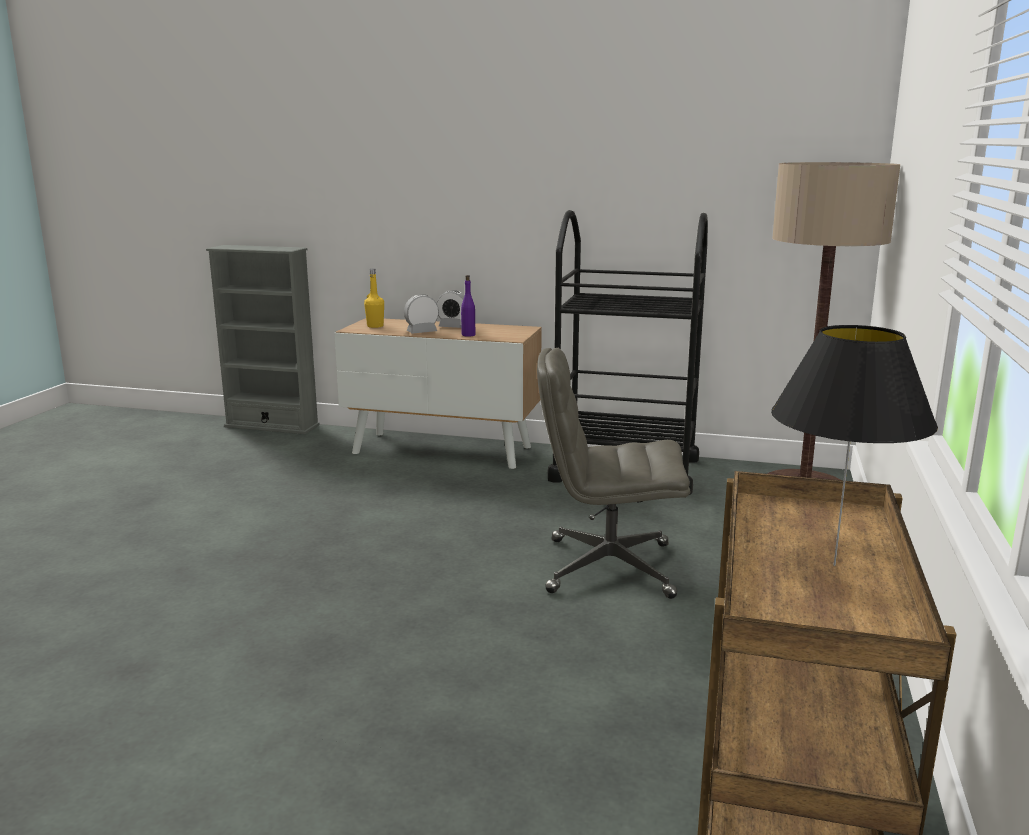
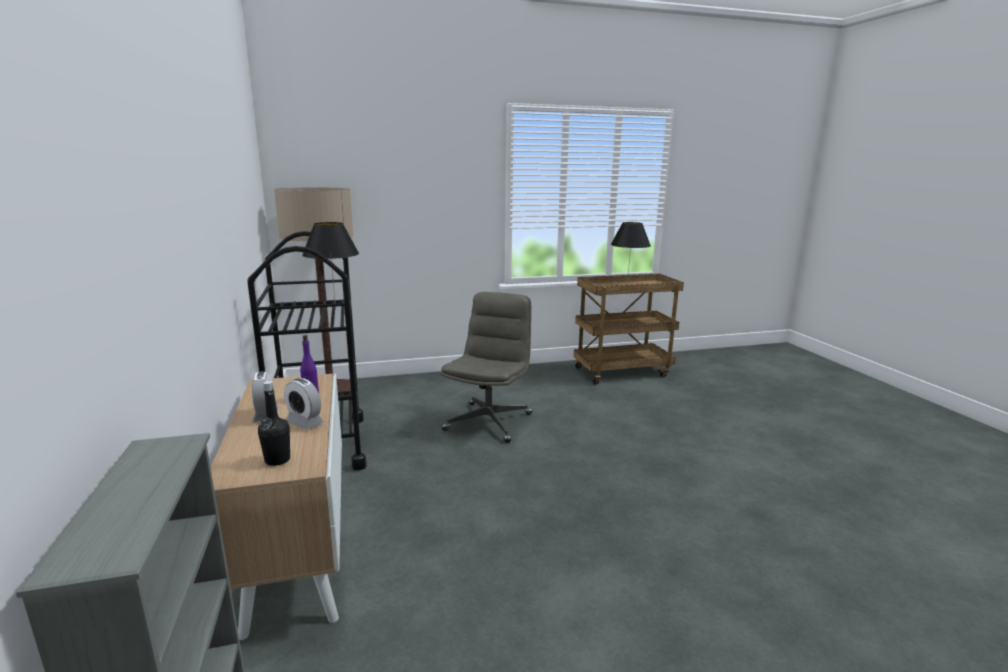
camera: 120 degrees left, 0 degrees up
yellow bottle [364,269,384,328] -> black bottle [258,381,290,466]
grey office chair [537,348,690,599] -> grey office chair turned 135 degrees counterclockwise [441,292,532,443]
none -> black table lamp [302,222,359,310]

